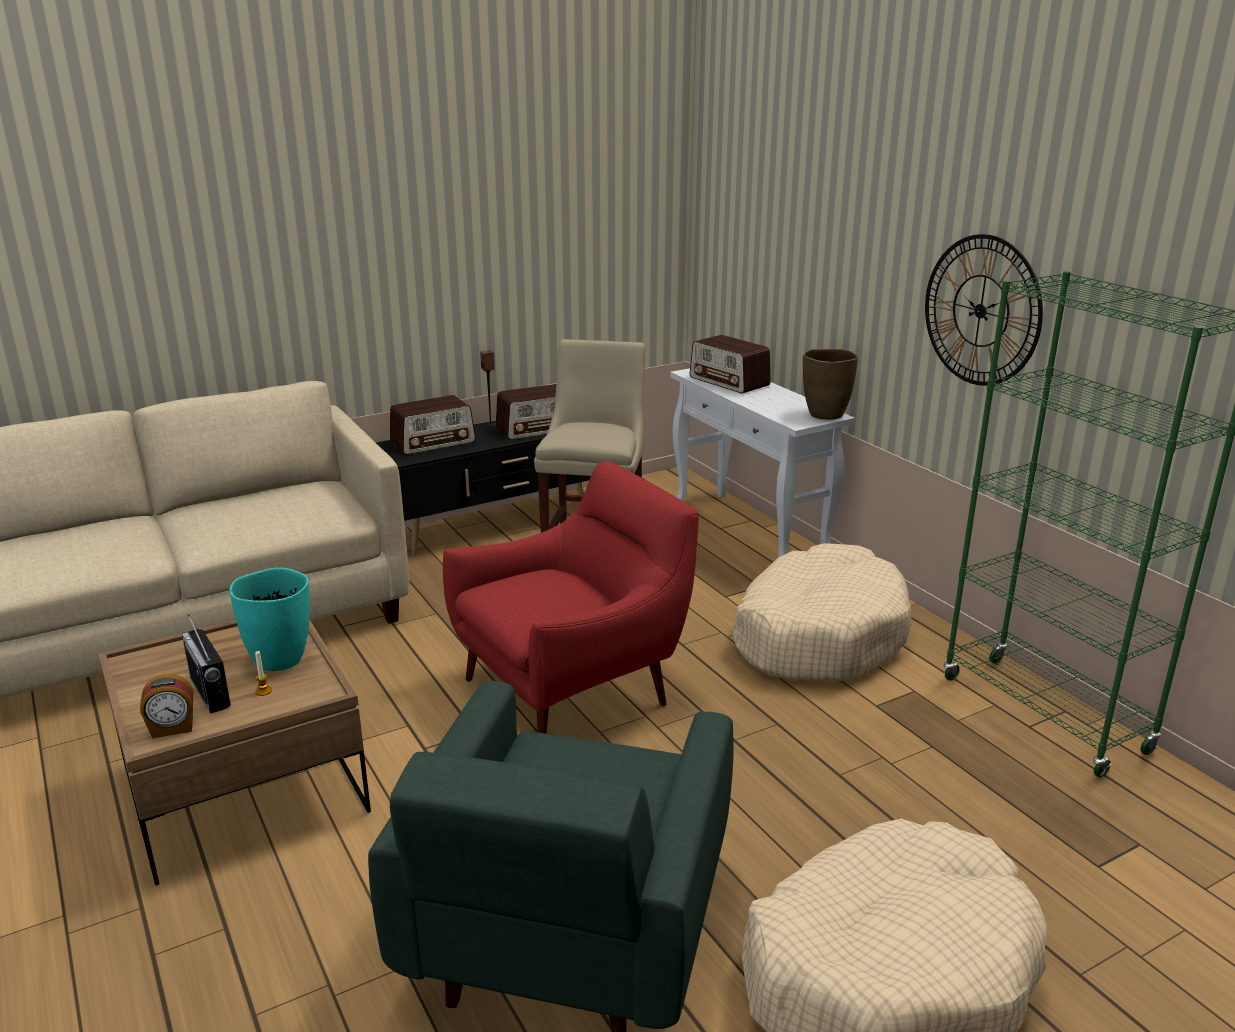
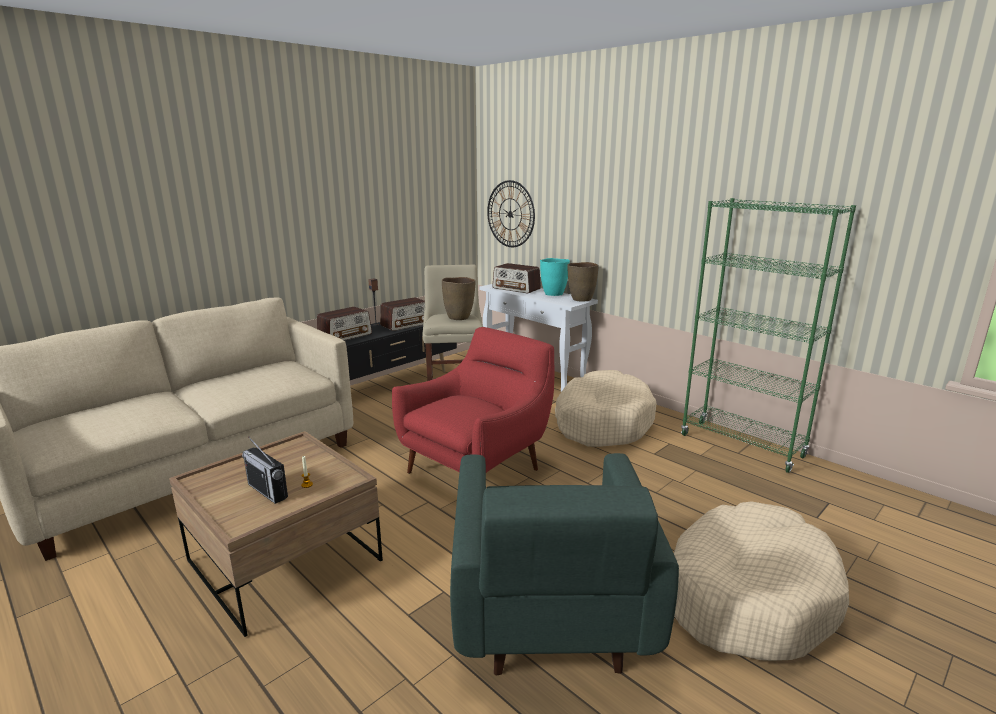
camera: 15 degrees left, 5 degrees down
alarm clock [140,674,193,738] -> none
turquoise vase [229,568,310,671] -> turquoise vase moved to [540,258,570,296]
wall clock [925,234,1043,386] -> wall clock moved to [487,180,535,247]
none -> brown vase [442,277,476,320]

